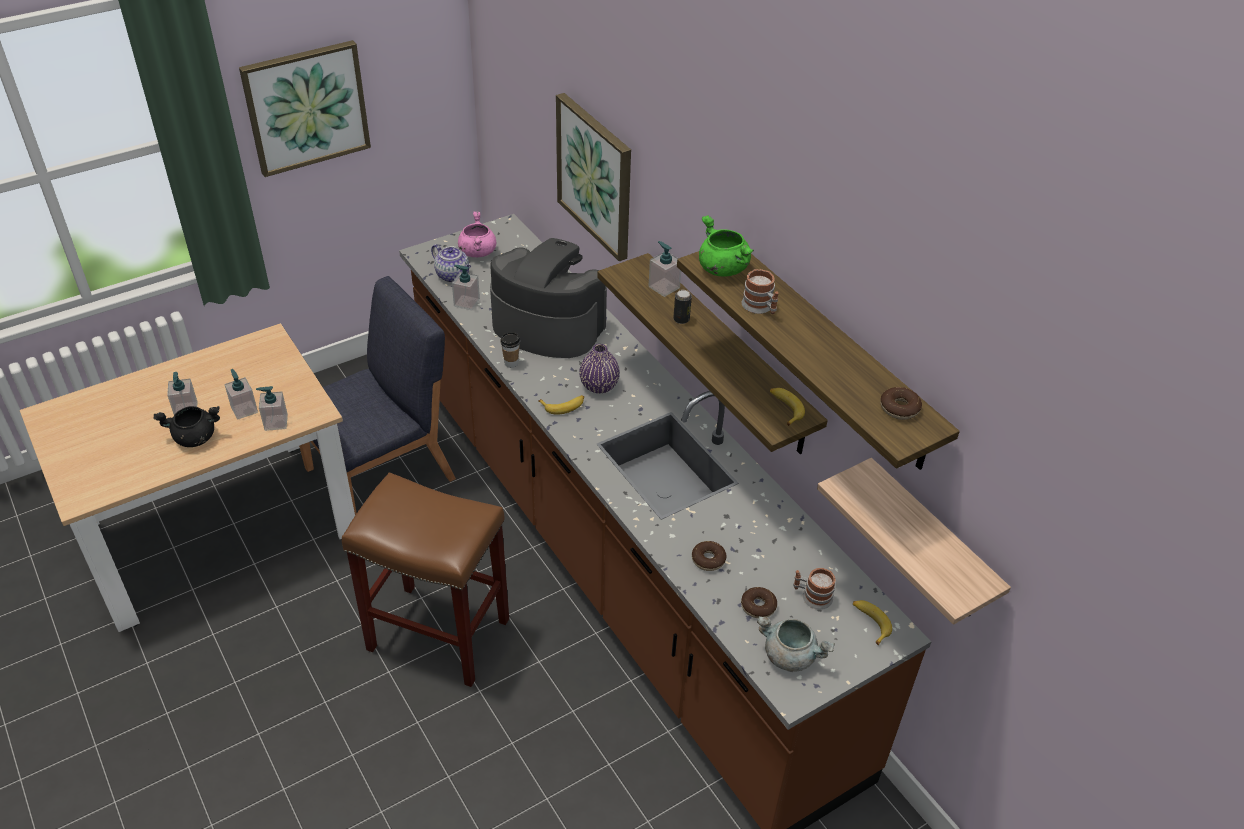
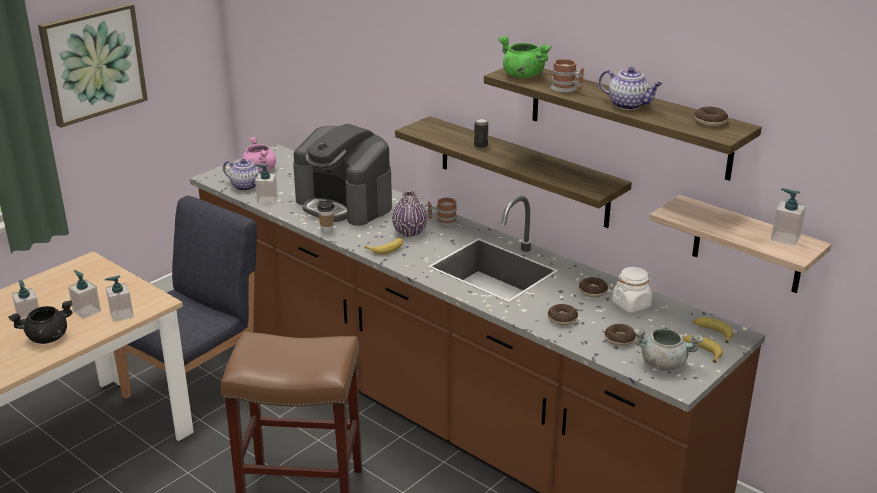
camera: 15 degrees left, 15 degrees down
coffee machine [490,238,607,358] -> coffee machine turned 150 degrees counterclockwise [293,124,392,226]
picture [556,93,631,261] -> none
soap dispenser [648,241,681,297] -> soap dispenser moved to [771,188,806,246]
banana [770,388,805,426] -> banana moved to [683,335,723,363]
mug [793,568,836,610] -> mug moved to [428,198,458,227]
none -> donut [579,277,608,297]
none -> teapot [599,67,662,110]
none -> white jar [612,267,652,313]

